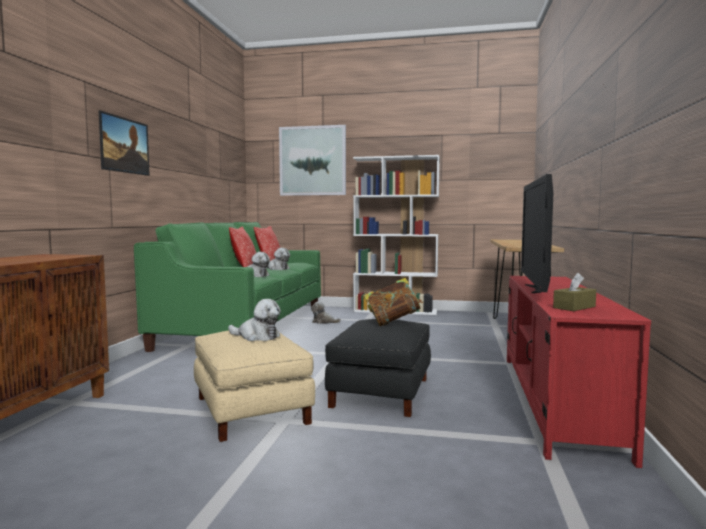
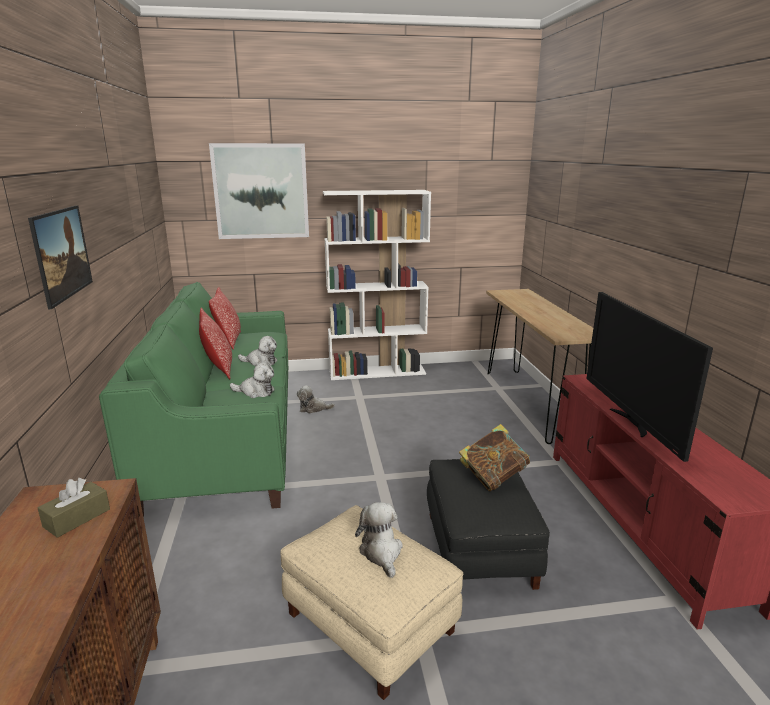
camera: 20 degrees left, 15 degrees up
plush toy [228,299,281,341] -> plush toy turned 105 degrees counterclockwise [355,502,403,578]
brown tissue box [553,273,596,311] -> brown tissue box moved to [38,478,110,538]

